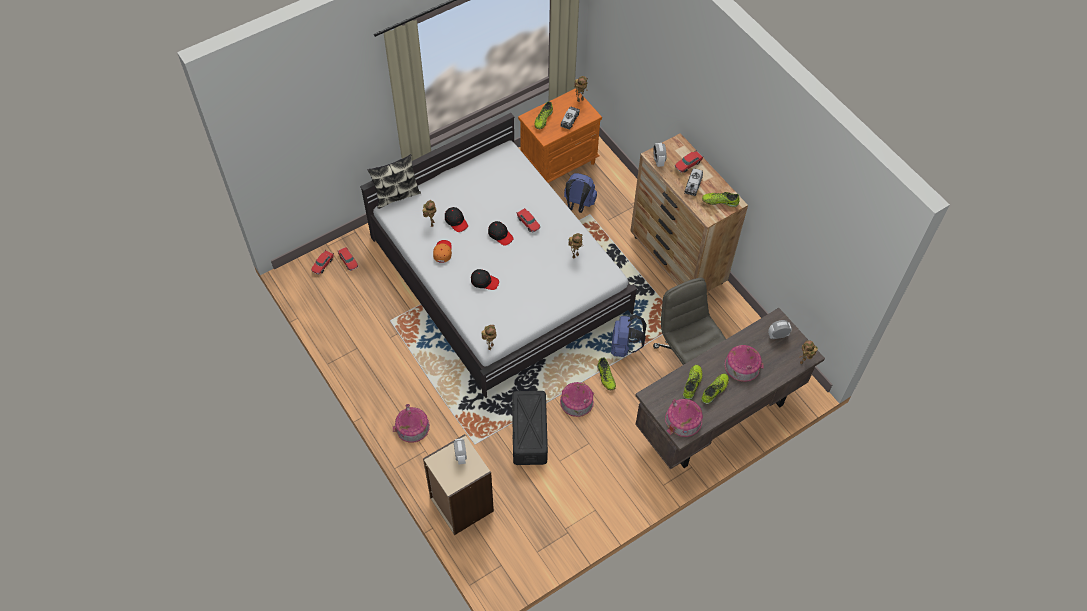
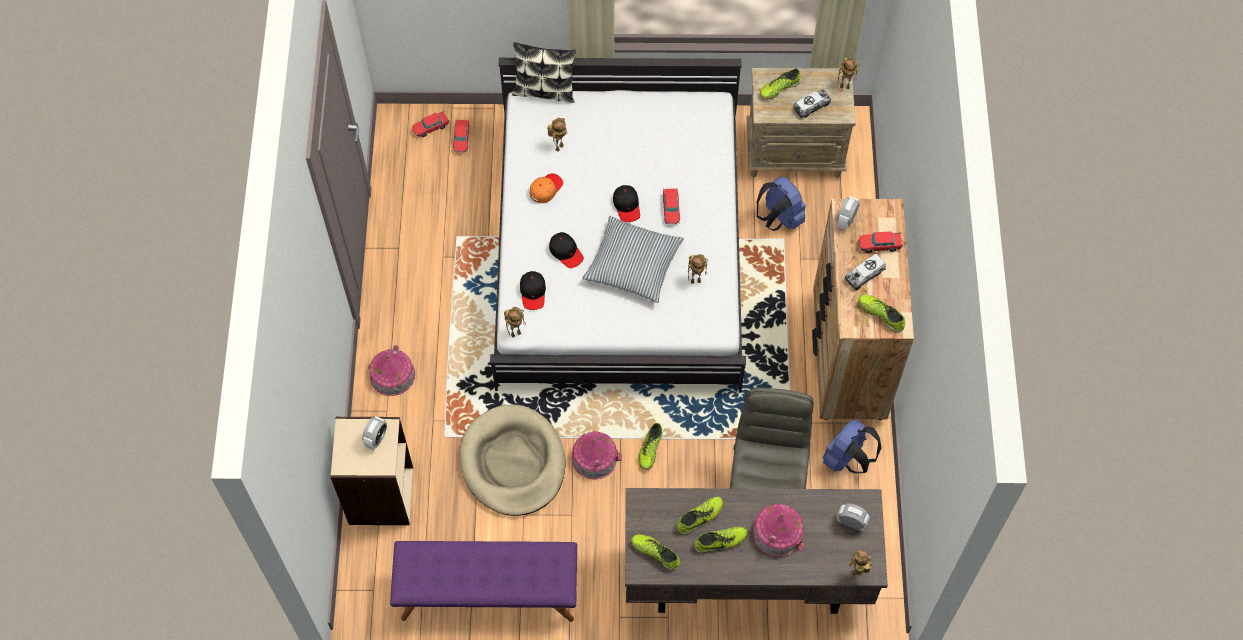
camera: 35 degrees right, 5 degrees up
black cap [445,207,468,232] -> black cap moved to [520,271,546,310]
black storage box [512,391,548,465] -> beige dog bed [459,404,565,516]
orange nightstand [518,88,602,183] -> beige nightstand [746,68,856,177]
blue backpack [611,315,647,357] -> blue backpack moved to [823,419,881,474]
toy house [665,399,703,437] -> shoe [631,534,680,571]
none -> purple bench [390,541,577,622]
none -> pillow [582,216,684,303]

